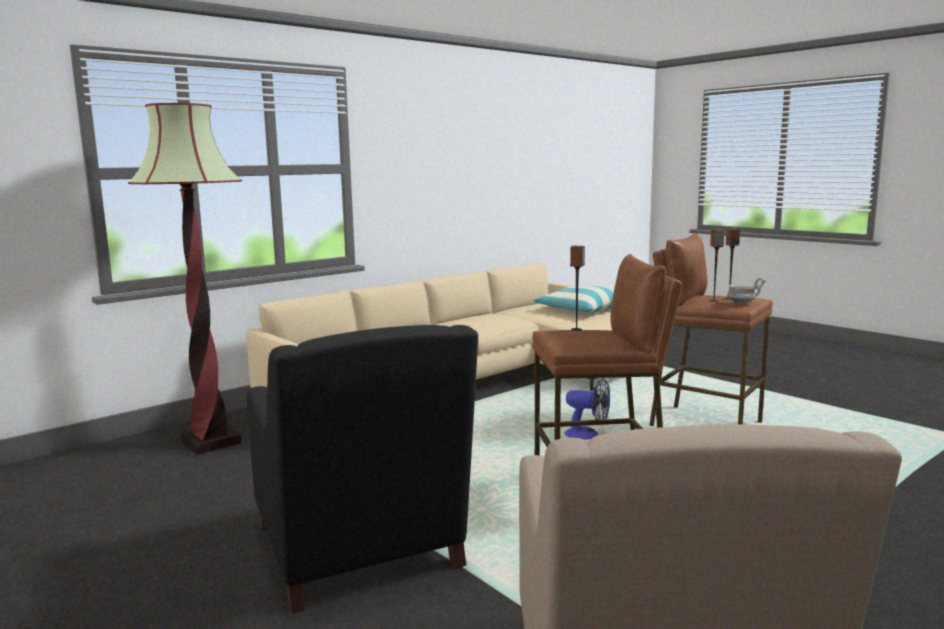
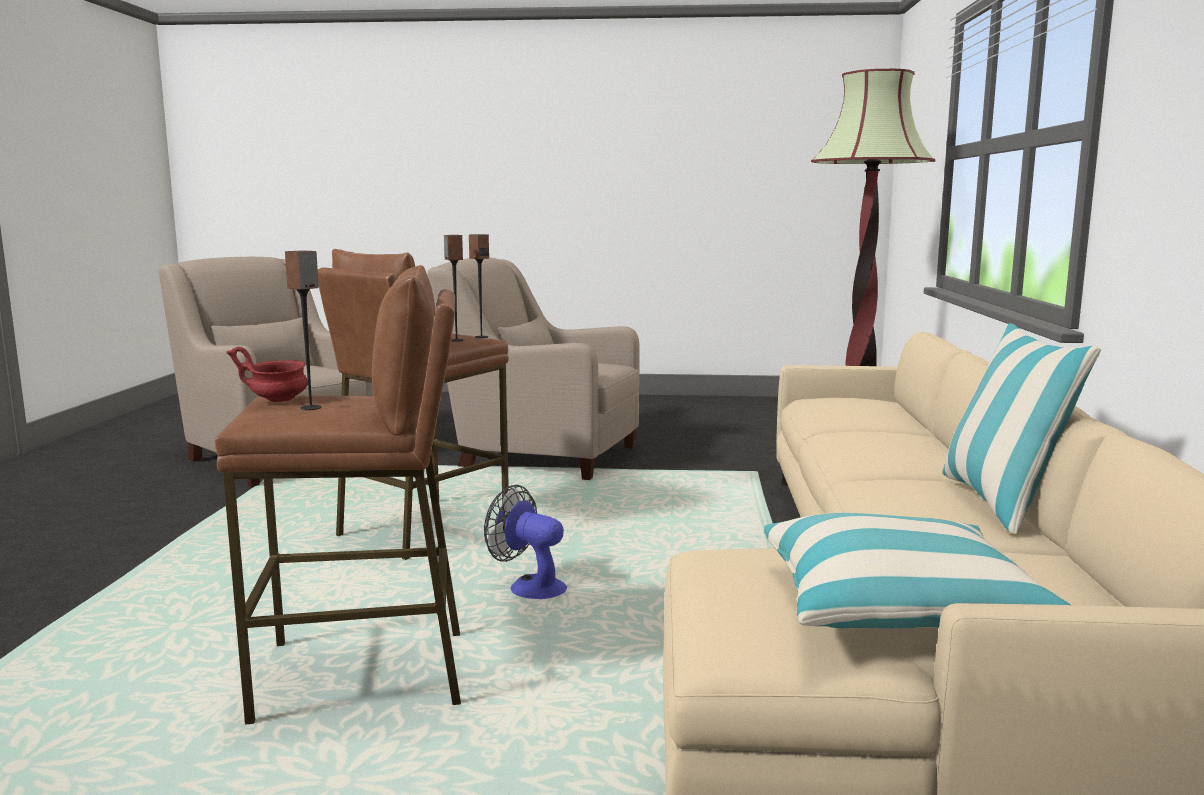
camera: 135 degrees right, 0 degrees up
black armchair [246,325,478,614] -> beige armchair [427,258,640,480]
fan [564,378,610,440] -> fan turned 60 degrees clockwise [484,485,567,599]
speaker [709,230,724,302] -> speaker moved to [469,234,489,338]
grey bowl [727,278,766,304] -> red bowl [226,347,308,402]
none -> pillow [942,323,1101,534]

